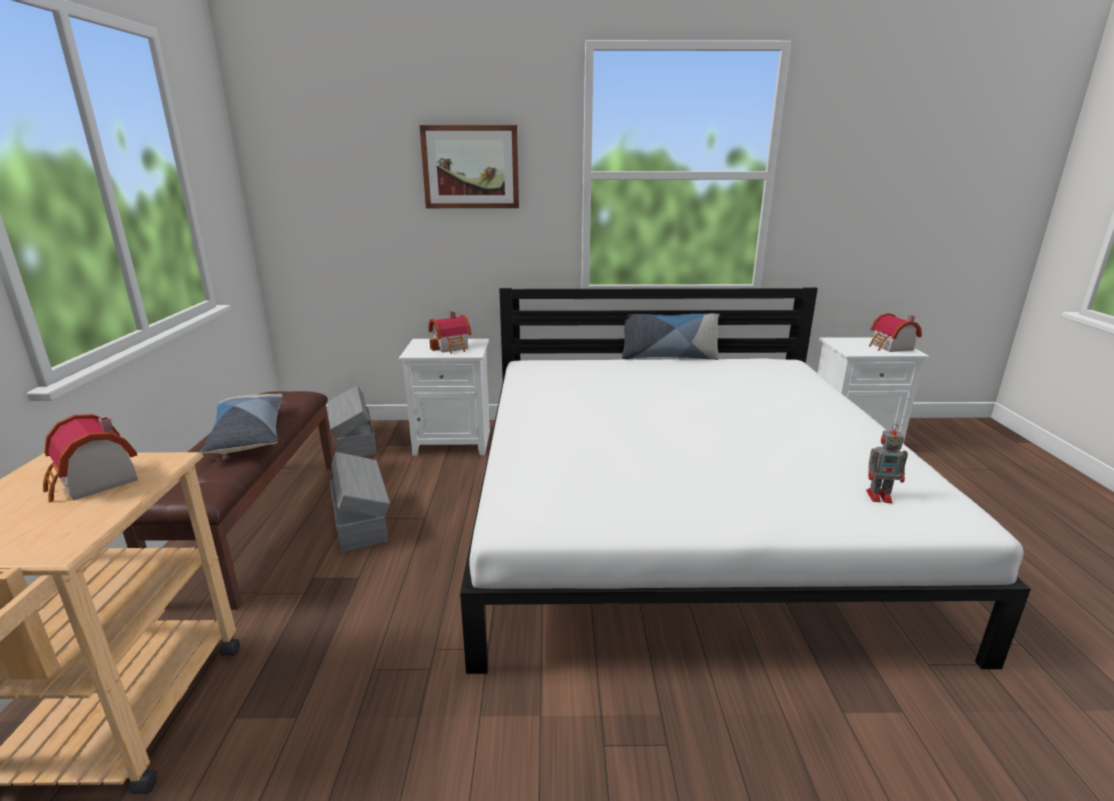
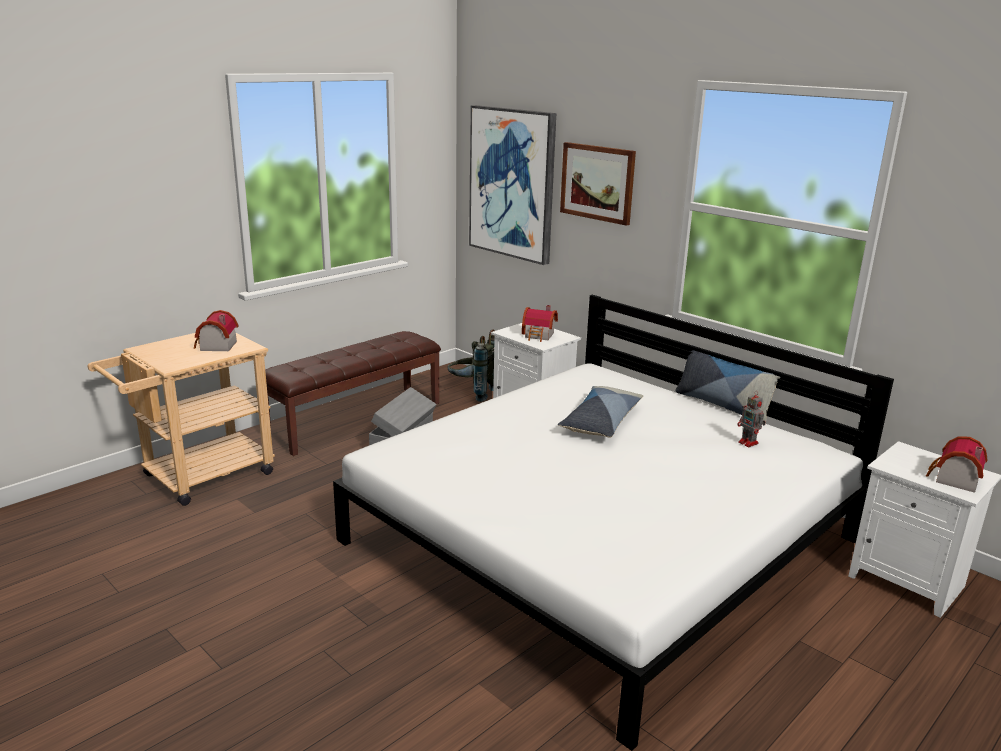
camera: 45 degrees right, 0 degrees up
pillow [199,394,283,454] -> pillow moved to [558,386,643,438]
grey storage box [328,386,377,457] -> grey backpack [448,329,495,402]
toy robot [866,424,908,503] -> toy robot moved to [738,391,766,447]
none -> picture [469,105,556,265]

